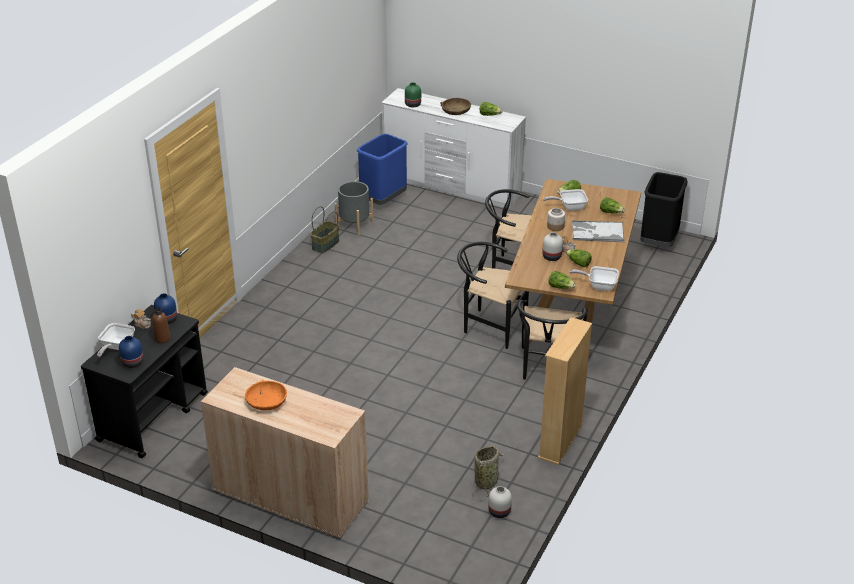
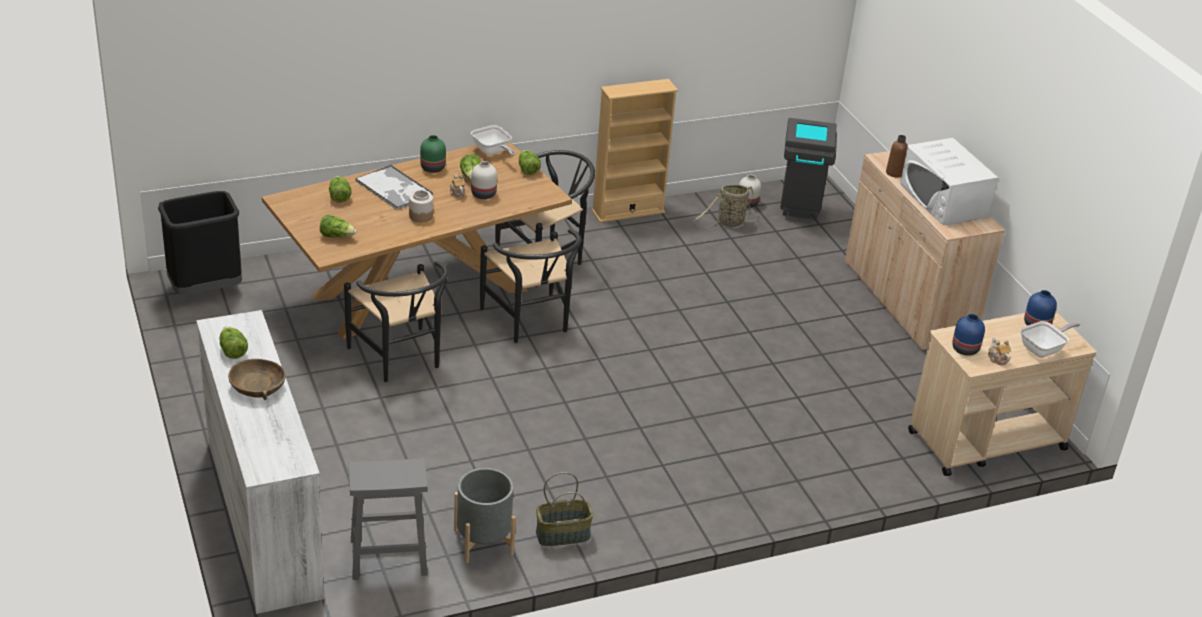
camera: 140 degrees left, 0 degrees up
black cart [81,305,208,458] -> beige cart [908,311,1097,476]
brown bottle [152,308,170,343] -> brown bottle moved to [886,135,908,178]
orange bowl [245,380,287,411] -> white microwave [900,138,998,225]
blue trash can [357,134,408,205] -> grey stool [349,458,428,580]
green vase [405,82,421,107] -> green vase moved to [420,135,446,173]
frying pan [543,189,588,211] -> none
none -> grey trash can [781,118,837,219]

